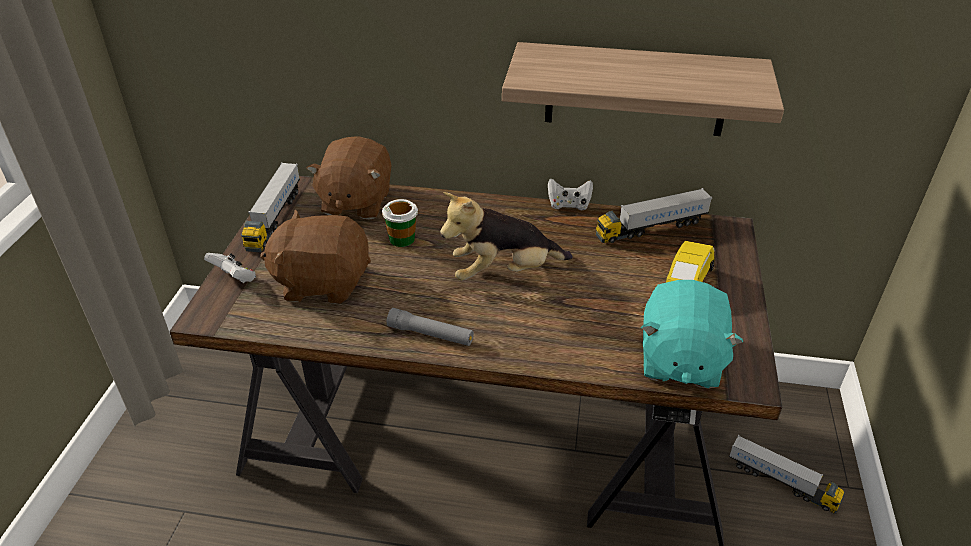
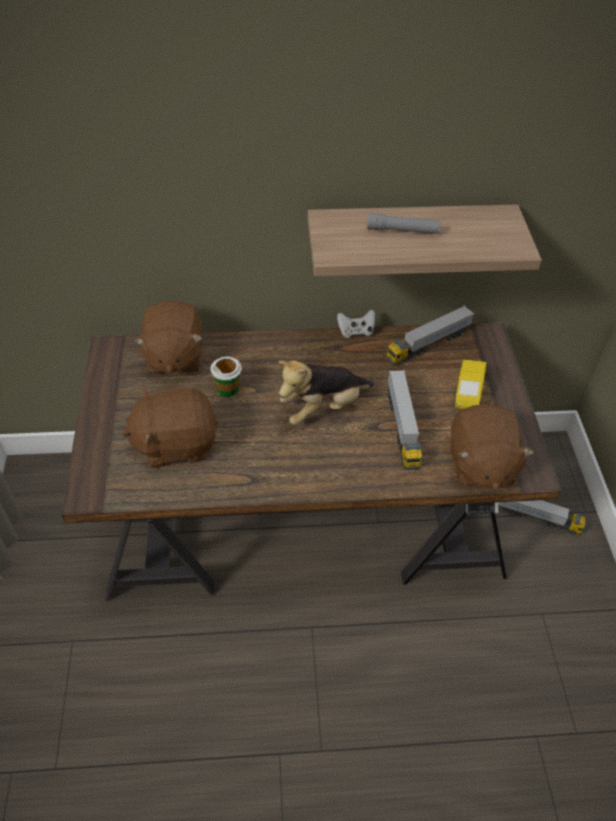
camera: 15 degrees left, 10 degrees up
white game controller [204,253,256,283] -> none
toy truck [241,162,300,252] -> toy truck moved to [388,370,422,470]
grey flashlight [387,308,474,346] -> grey flashlight moved to [367,213,440,234]
turquoise plush toy [641,280,743,389] -> brown plush toy [451,404,534,490]

